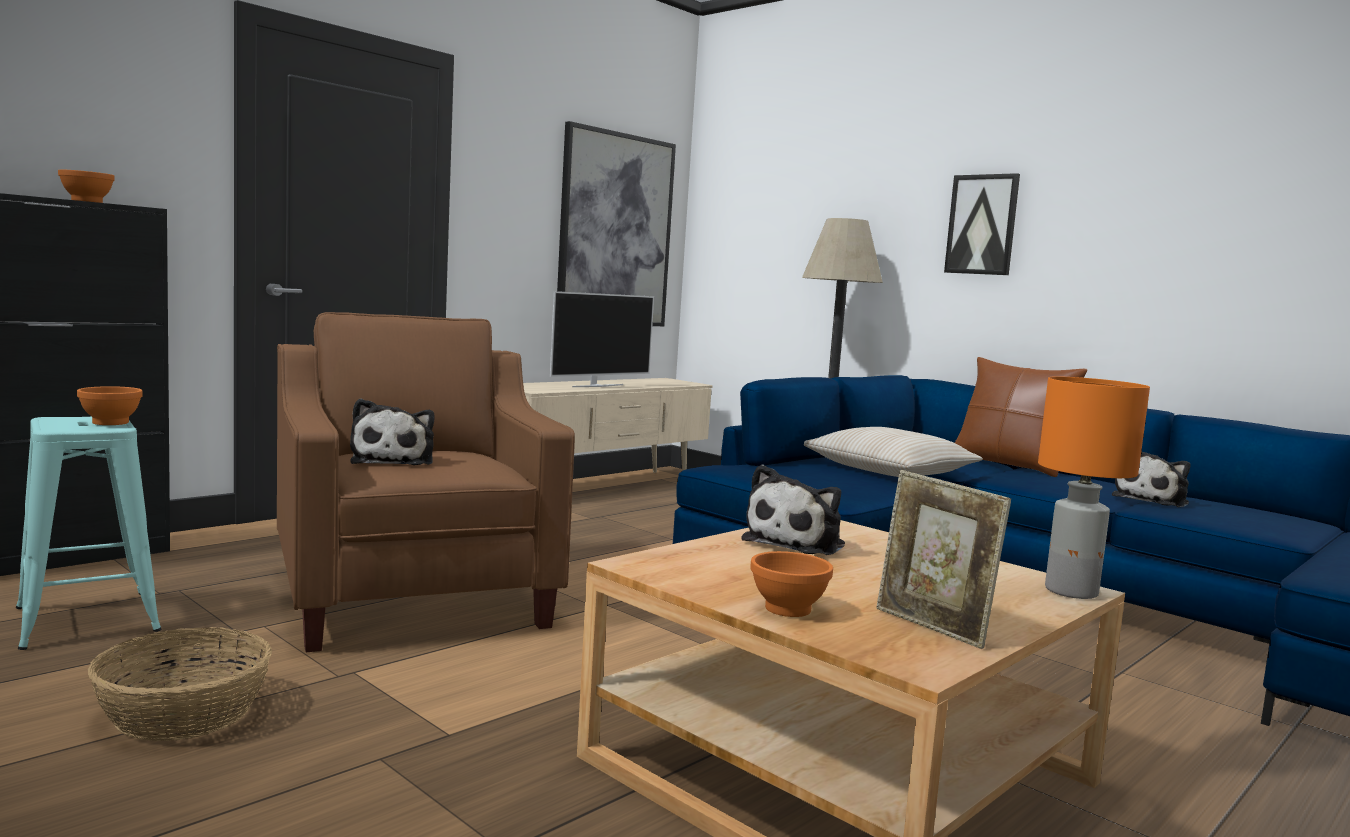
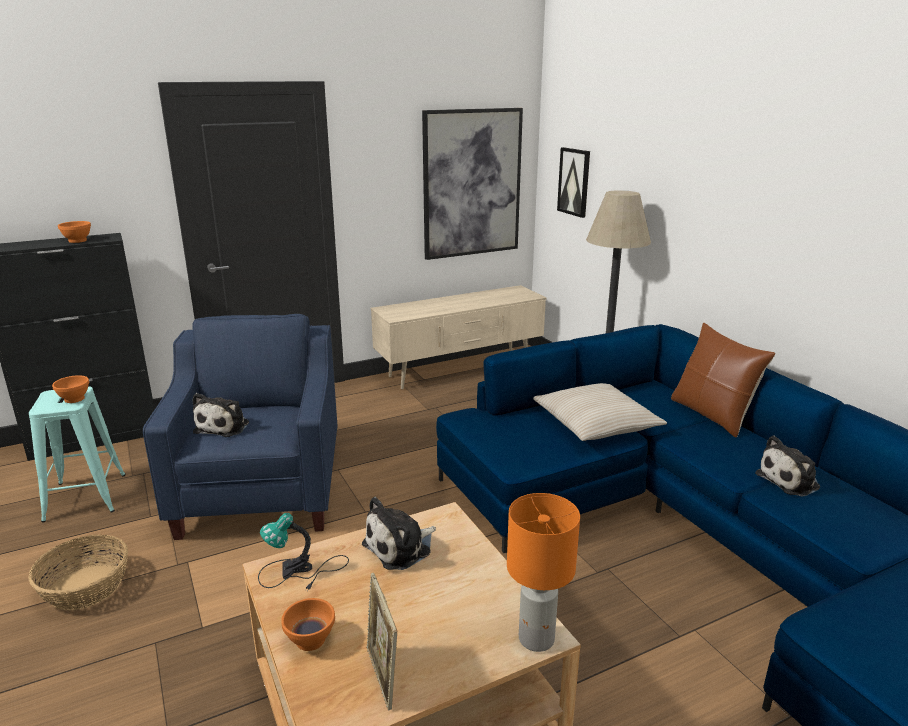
camera: 20 degrees right, 15 degrees up
brown armchair [277,312,575,652] -> blue armchair [143,314,338,540]
television [550,291,654,387] -> none
picture [944,173,1020,275] -> picture moved to [557,147,590,218]
none -> table lamp [258,513,349,590]

